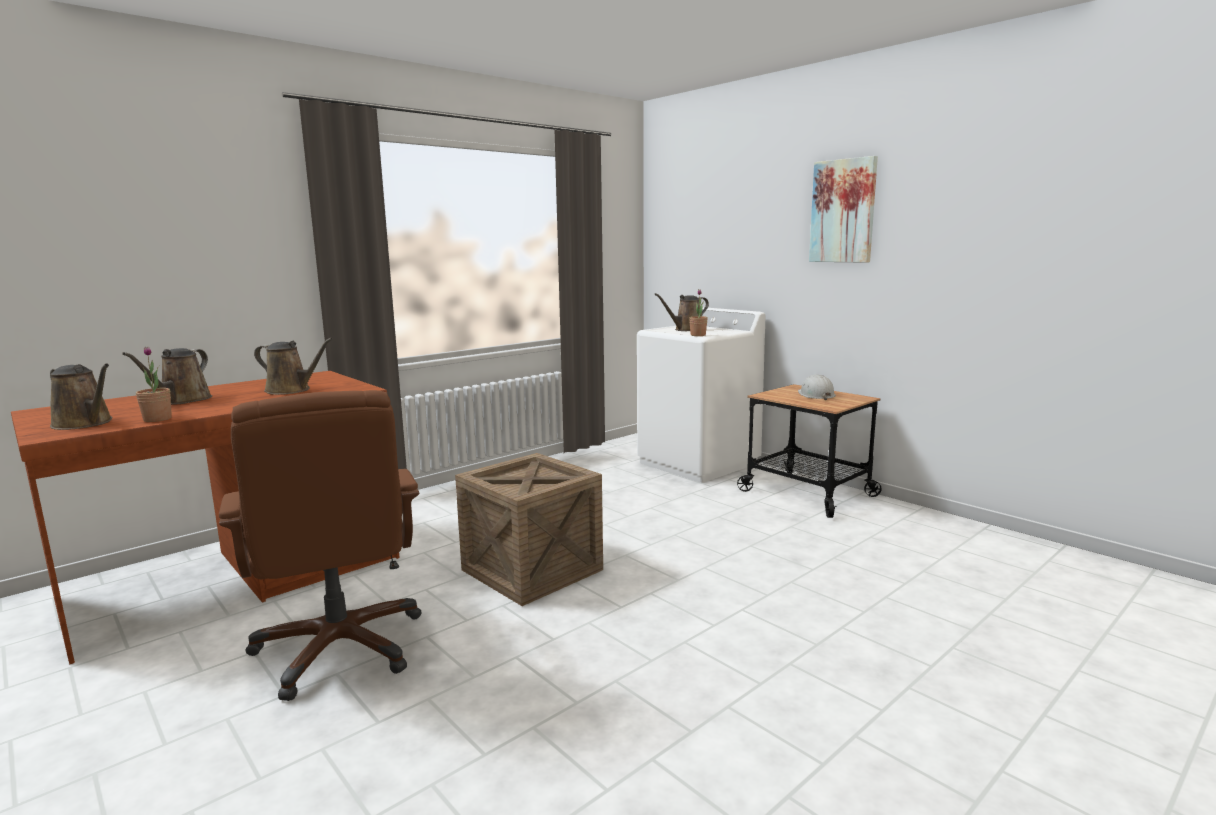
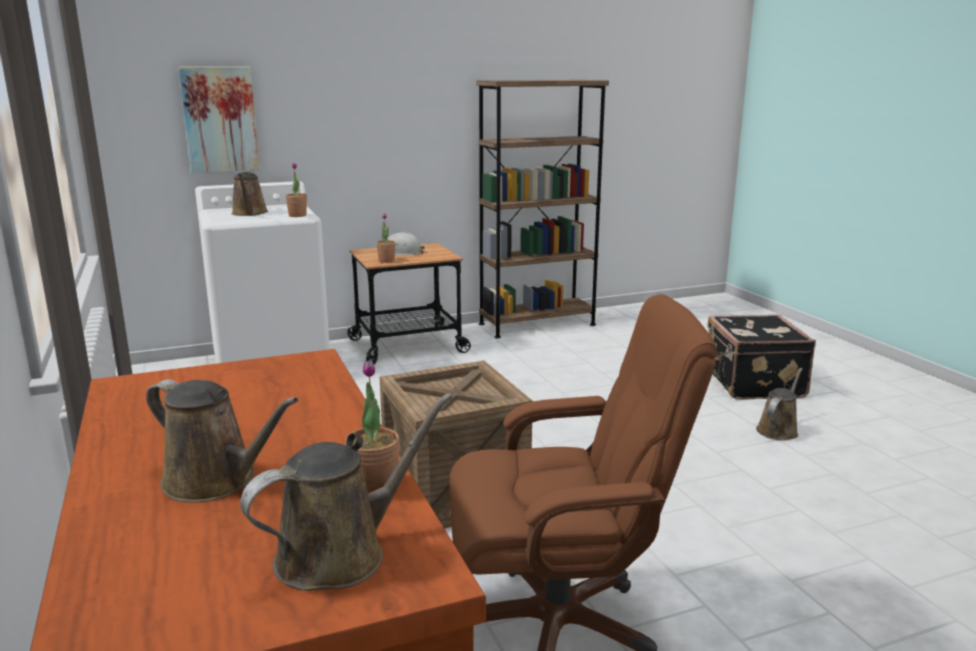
camera: 70 degrees left, 5 degrees up
brown watering can [254,338,333,395] -> brown watering can moved to [756,368,803,441]
picture [809,156,878,263] -> picture moved to [178,67,260,173]
none -> potted plant [376,213,396,263]
none -> brown bookcase [476,80,609,338]
none -> black suitcase [707,314,816,400]

